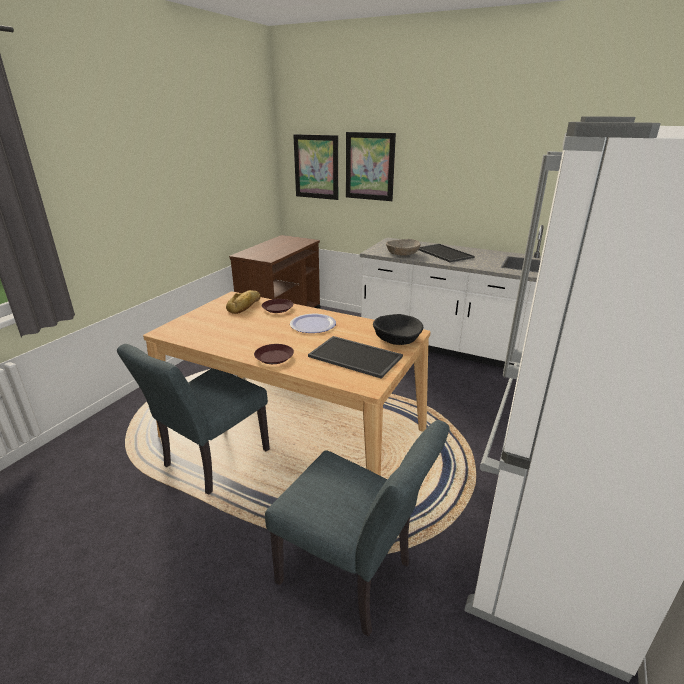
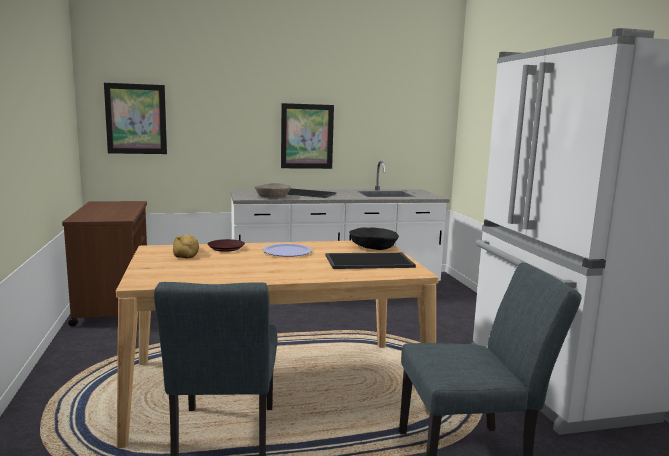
camera: 40 degrees left, 15 degrees down
brown plate [254,344,294,364] -> none
picture [346,132,396,201] -> picture moved to [281,103,334,169]

